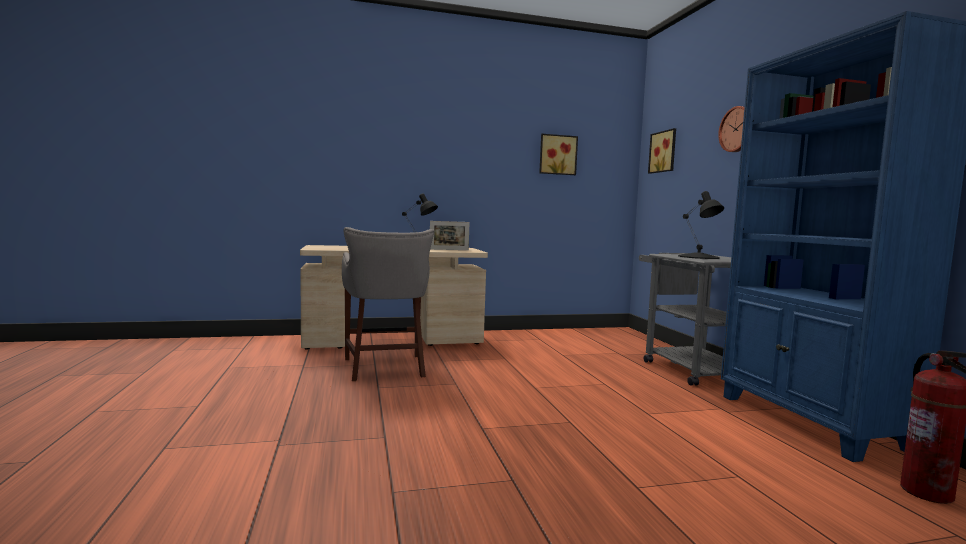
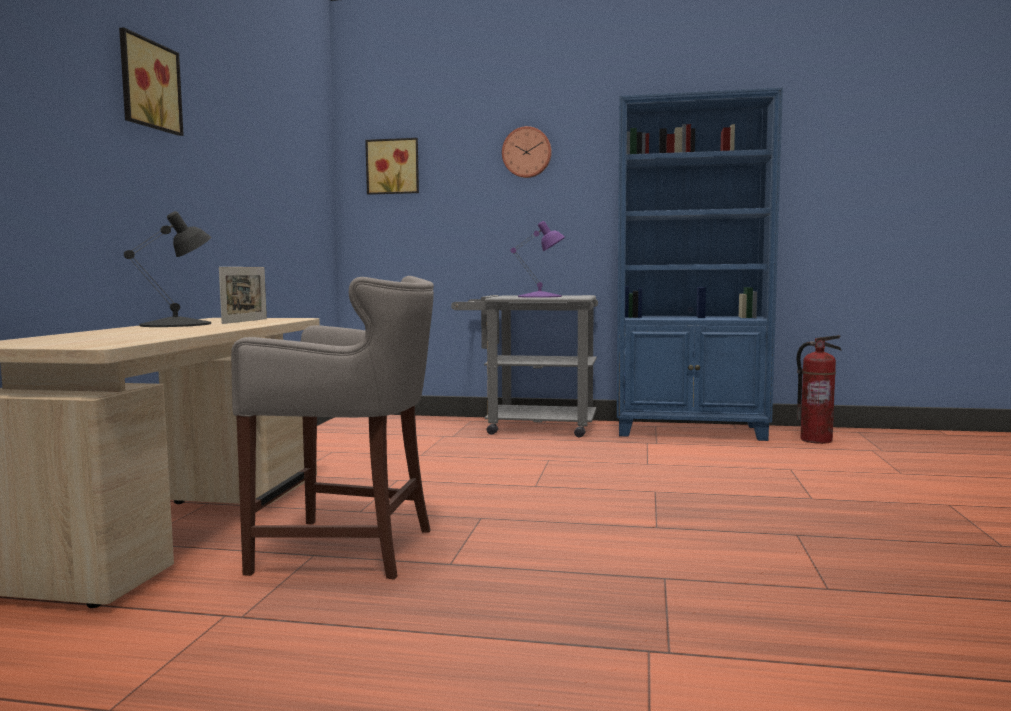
camera: 65 degrees left, 0 degrees up
picture [539,134,578,175] -> picture moved to [119,27,184,136]
black table lamp [678,191,724,259] -> purple table lamp [511,221,565,298]

